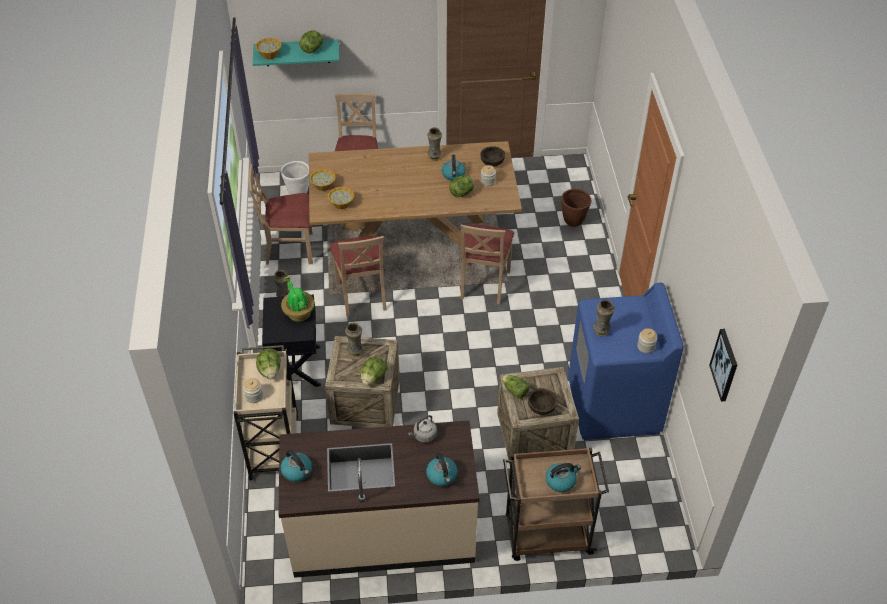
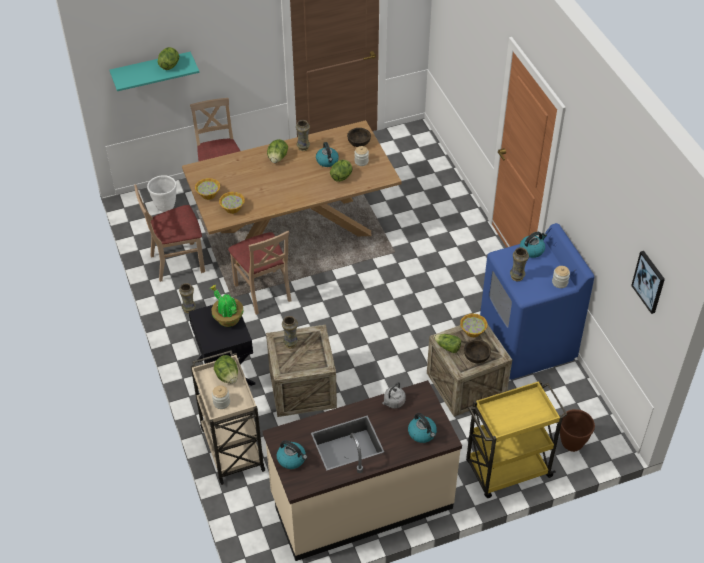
camera: 15 degrees left, 0 degrees up
bowl [255,38,281,59] -> bowl moved to [460,313,487,337]
lettuce [360,357,388,386] -> lettuce moved to [267,139,288,163]
beige chair [460,224,514,304] -> none
brown cart [503,448,609,561] -> yellow cart [466,380,567,498]
kettle [546,463,581,492] -> kettle moved to [520,232,547,258]
brown planter [561,188,591,227] -> brown planter moved to [560,409,595,452]

